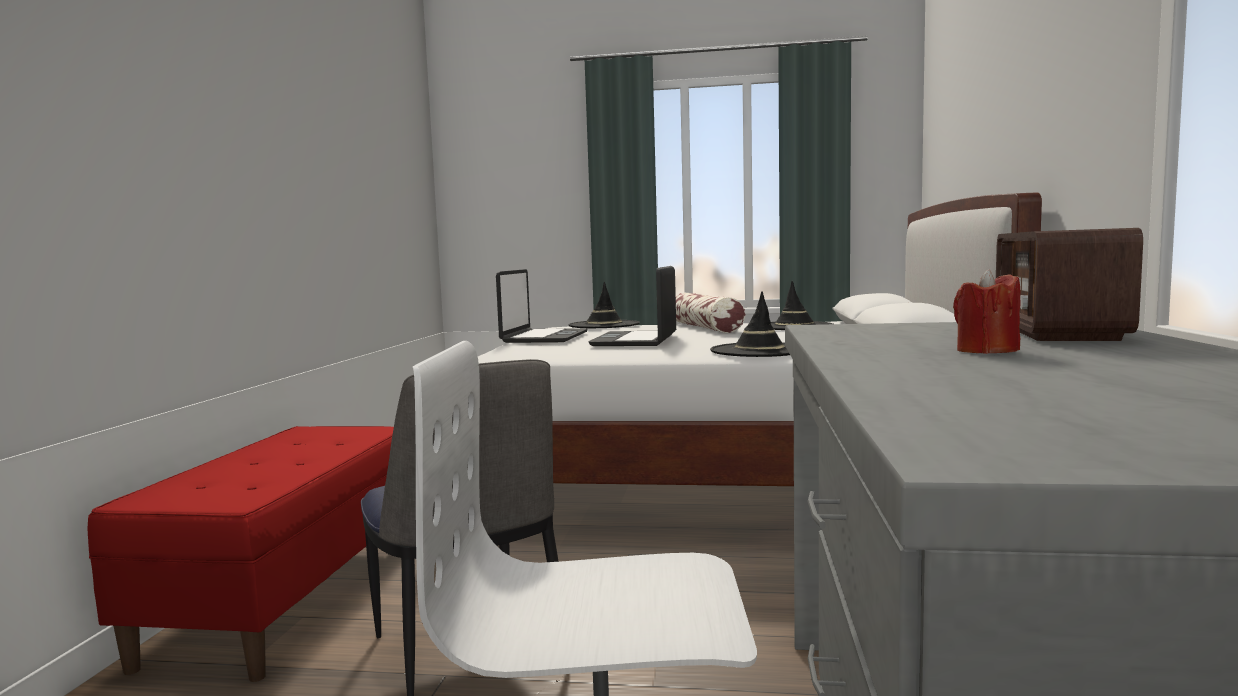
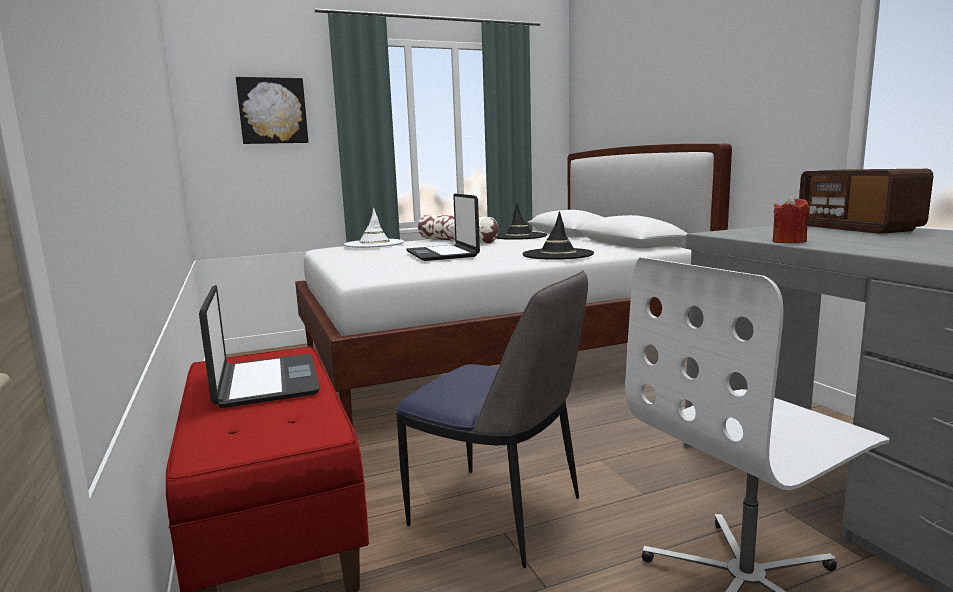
camera: 30 degrees left, 5 degrees up
laptop [496,269,588,343] -> laptop moved to [199,285,320,408]
black hat [568,282,640,328] -> white hat [344,208,404,248]
red candle [953,269,1021,354] -> red candle moved to [772,196,810,243]
none -> picture [236,77,309,144]

